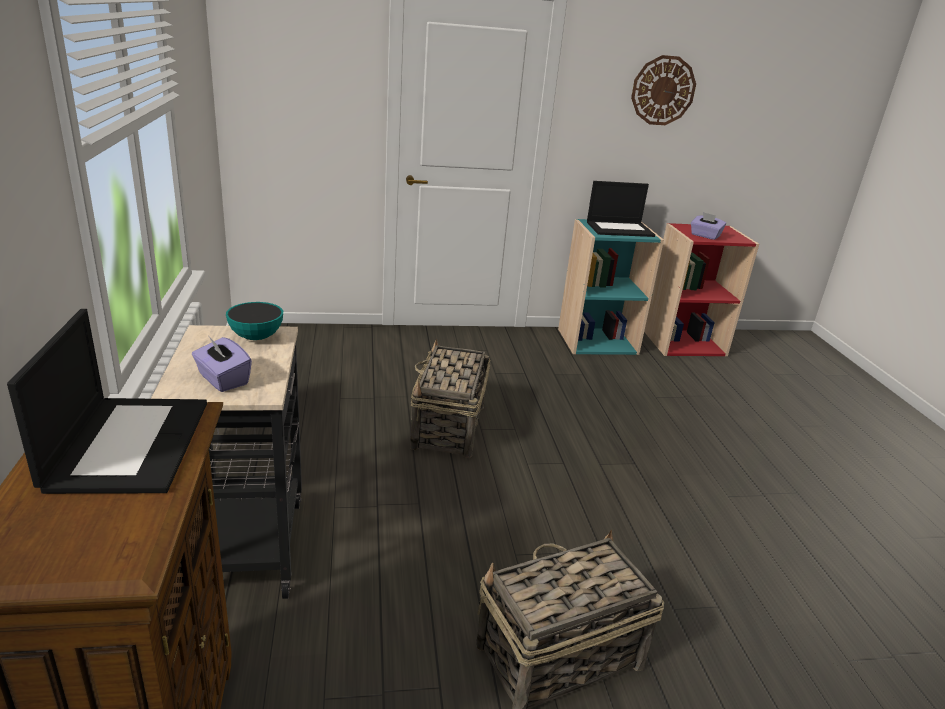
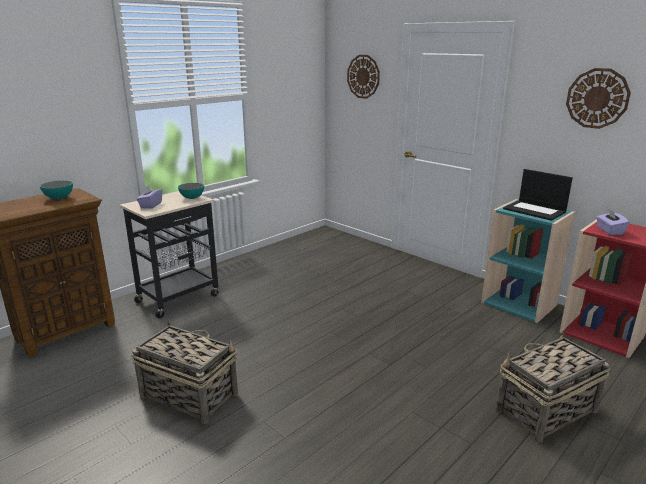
camera: 55 degrees right, 5 degrees down
laptop [7,309,207,494] -> bowl [40,180,73,199]
basket [410,339,490,458] -> basket moved to [496,331,610,443]
none -> wall clock [347,55,380,99]

